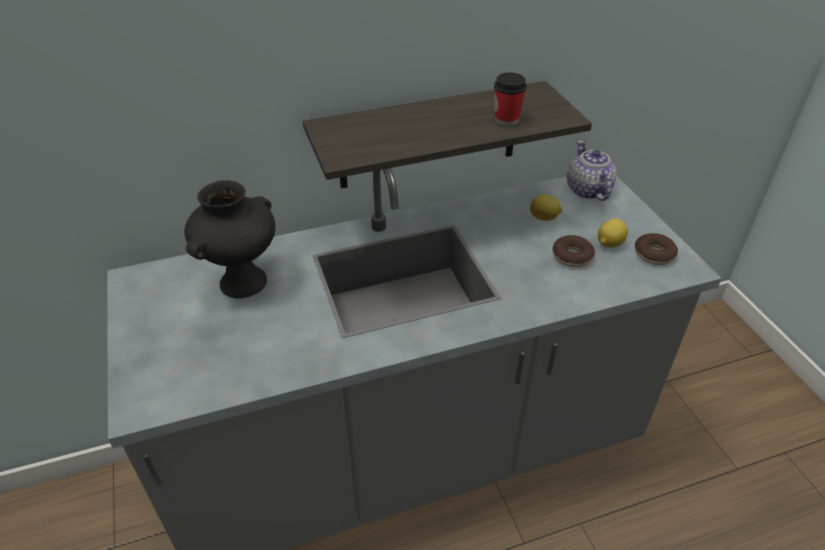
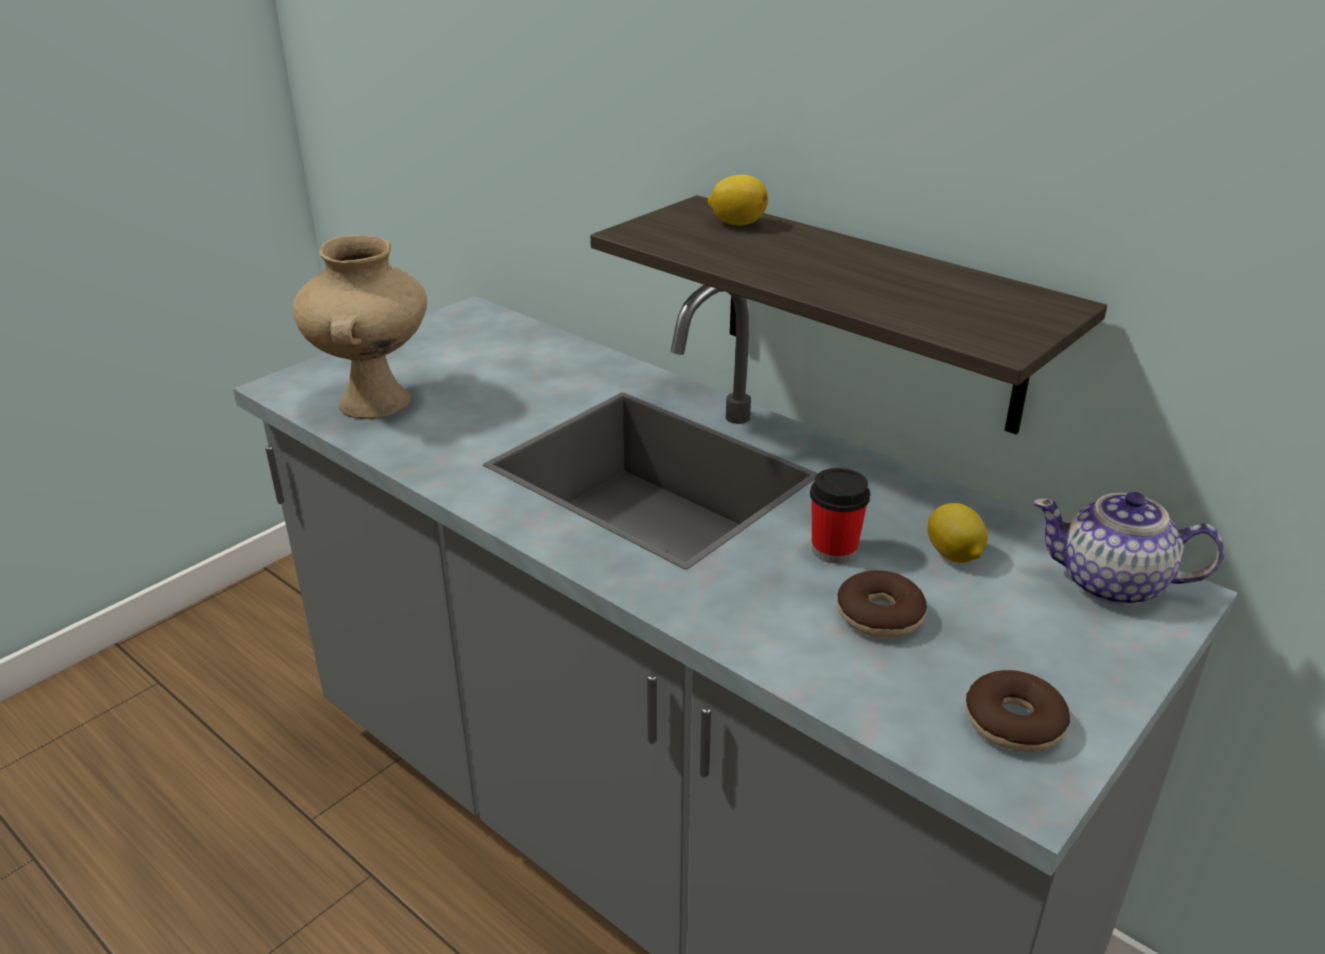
camera: 60 degrees right, 10 degrees down
black vase [184,180,275,299] -> none
cup [494,72,527,126] -> cup moved to [810,468,870,563]
teapot [567,141,617,201] -> teapot turned 120 degrees counterclockwise [1033,492,1224,606]
lemon [598,219,628,248] -> lemon moved to [707,175,768,225]
none -> beige vase [293,235,427,419]

